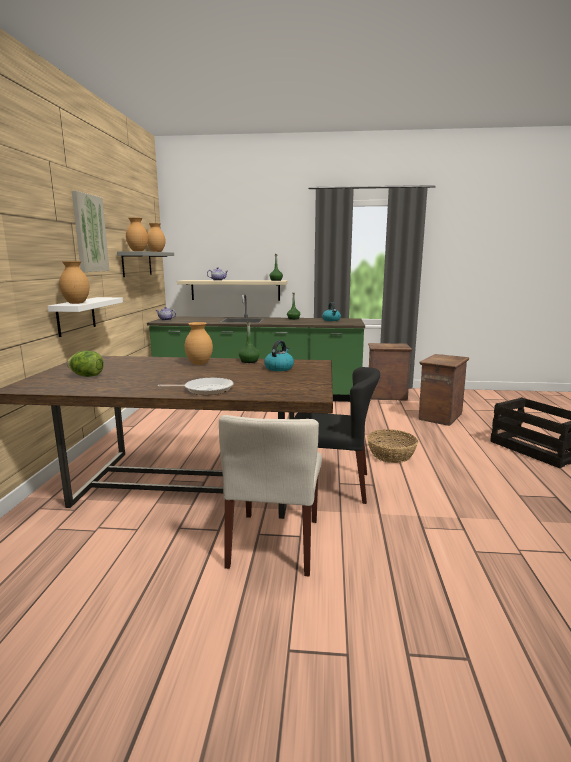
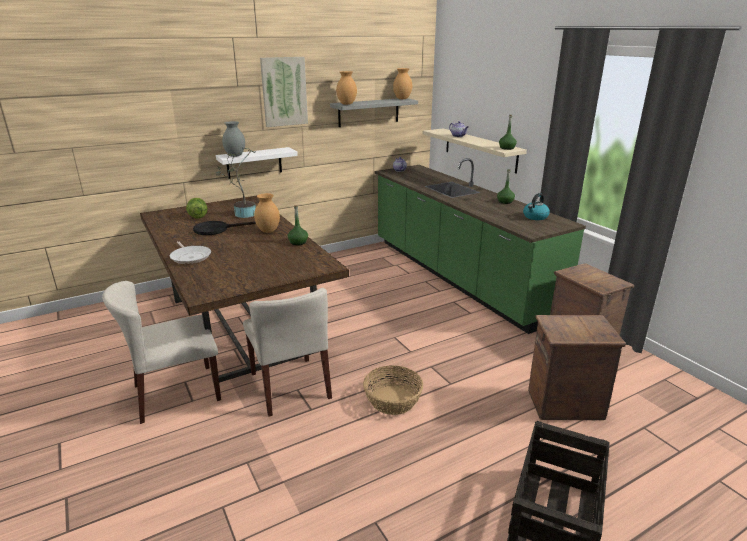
camera: 55 degrees right, 10 degrees up
brown vase [59,261,90,304] -> grey vase [222,121,245,157]
kettle [264,340,294,371] -> none
black chair [294,367,380,504] -> beige chair [243,288,332,417]
none -> black frying pan [193,221,256,235]
none -> potted plant [216,148,256,218]

